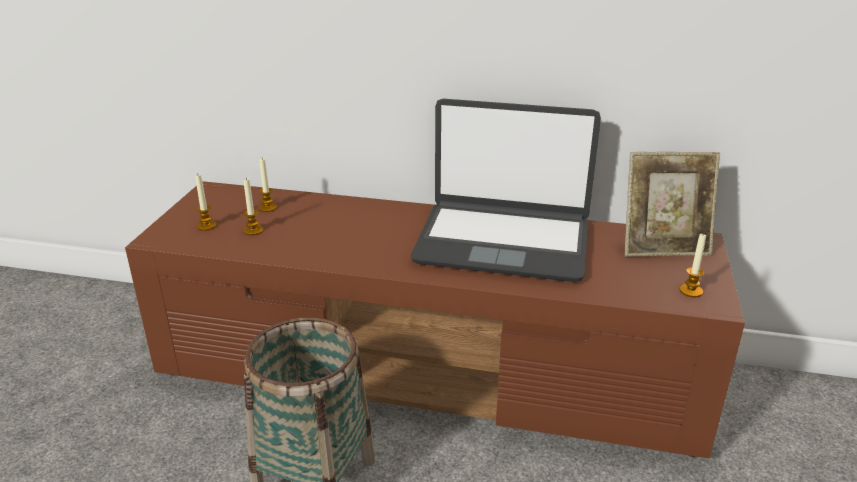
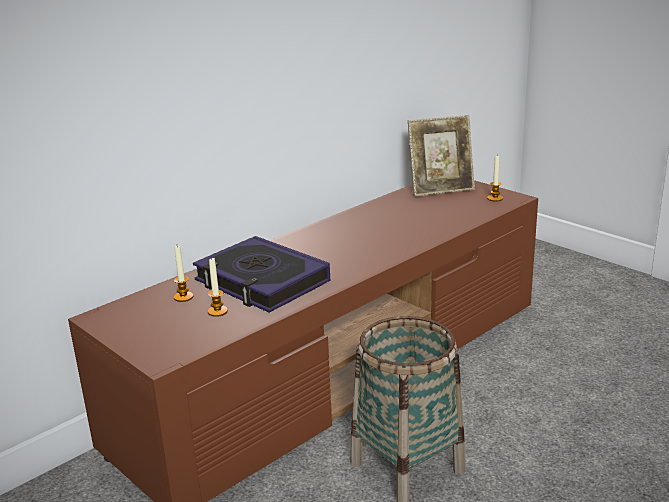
camera: 55 degrees left, 5 degrees down
candle [195,175,217,231] -> none
laptop [411,99,601,282] -> none
picture frame [625,152,720,257] -> picture frame turned 45 degrees clockwise [408,115,475,197]
none -> book [193,236,330,313]

